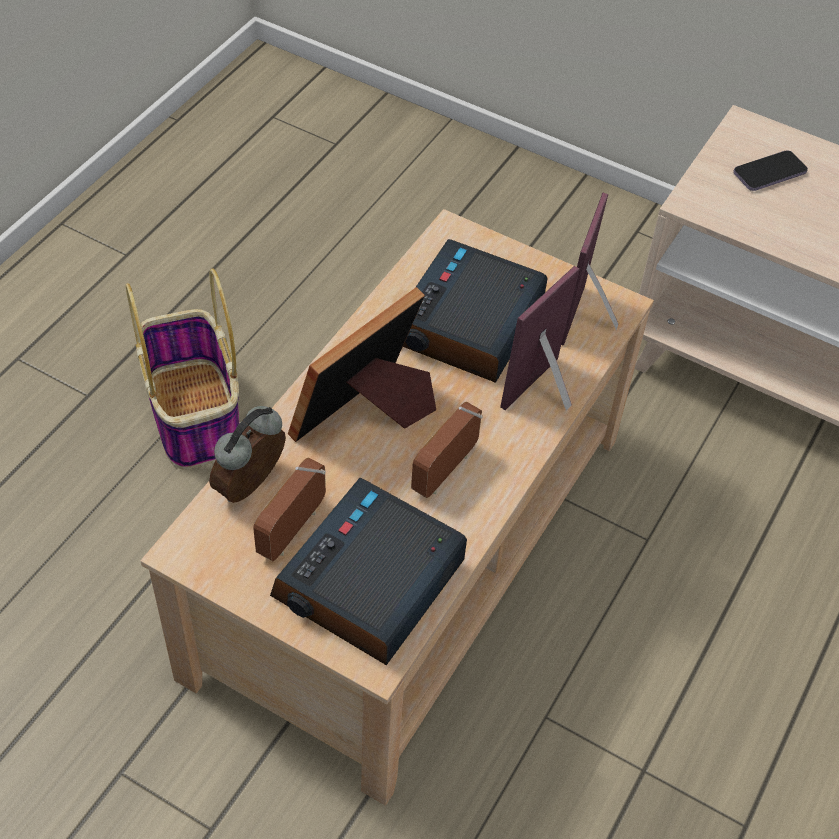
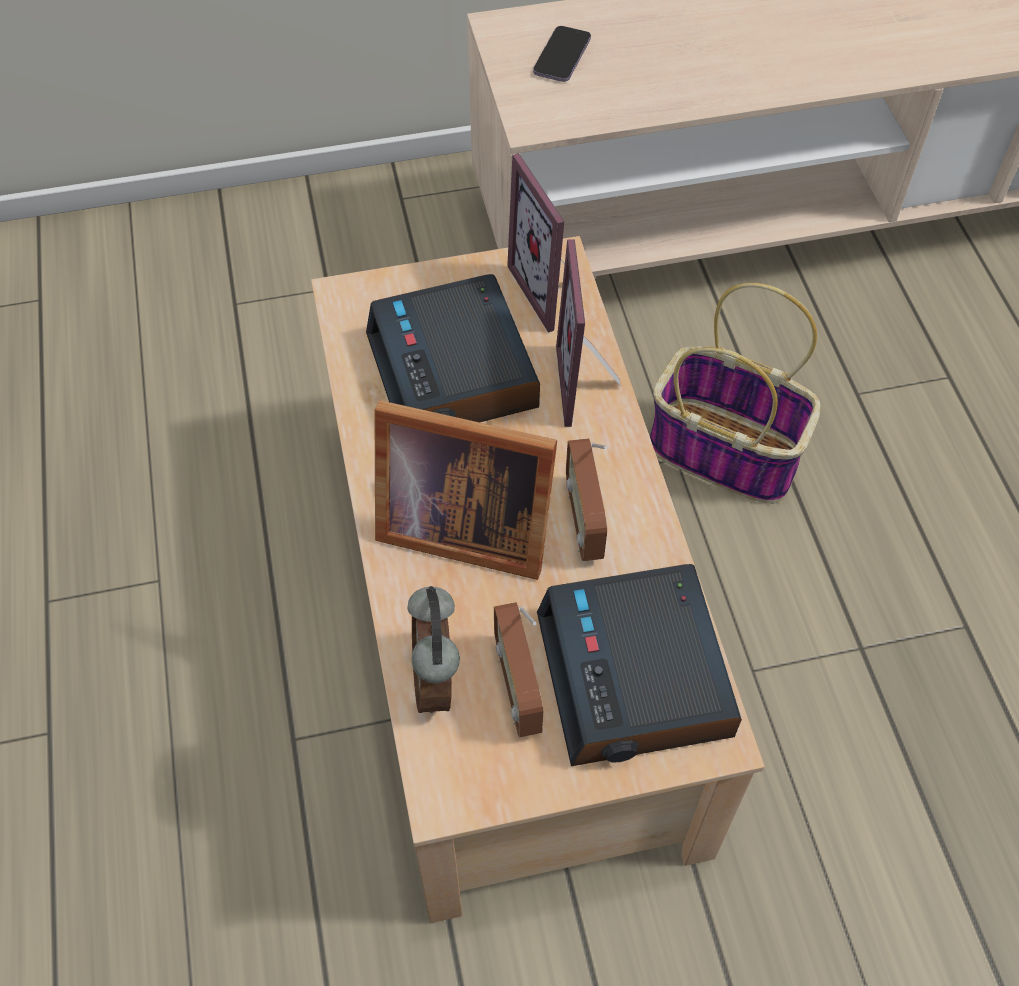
camera: 40 degrees left, 5 degrees up
basket [126,268,239,470] -> basket moved to [650,283,820,504]
picture frame [288,287,436,442] -> picture frame turned 75 degrees counterclockwise [374,400,557,580]

